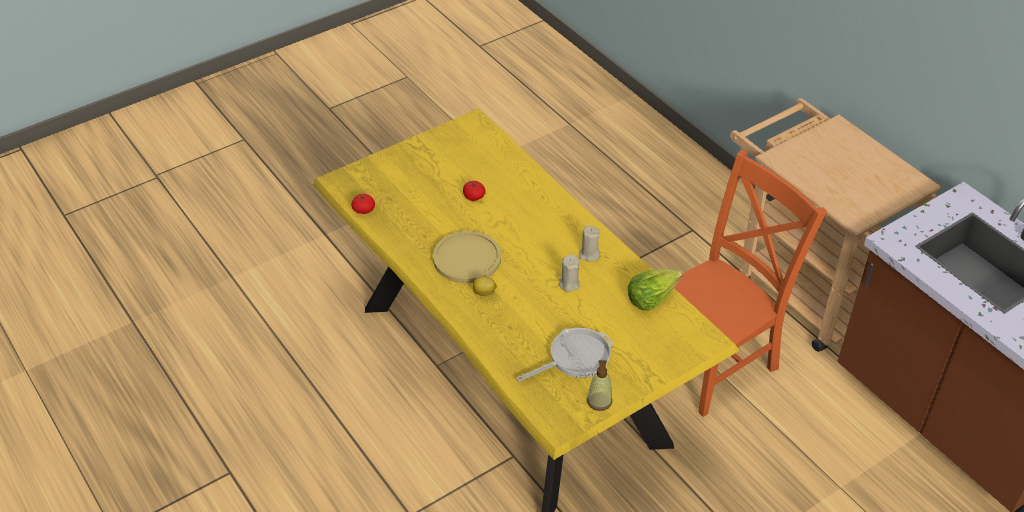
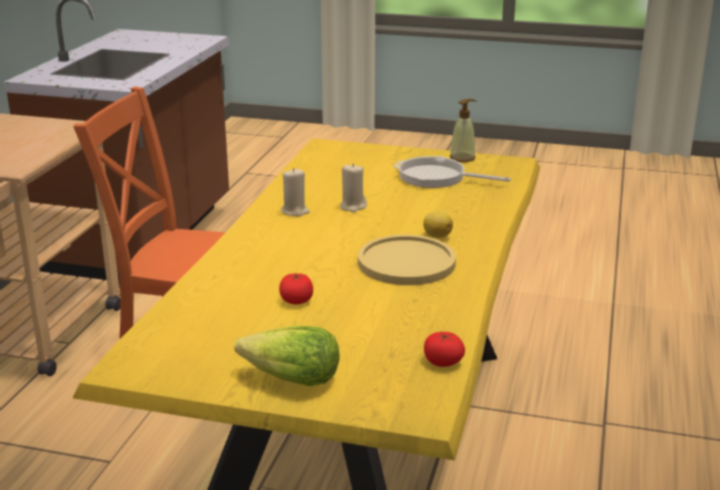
camera: 130 degrees left, 20 degrees down
lettuce [628,268,682,311] -> lettuce moved to [235,326,340,386]

